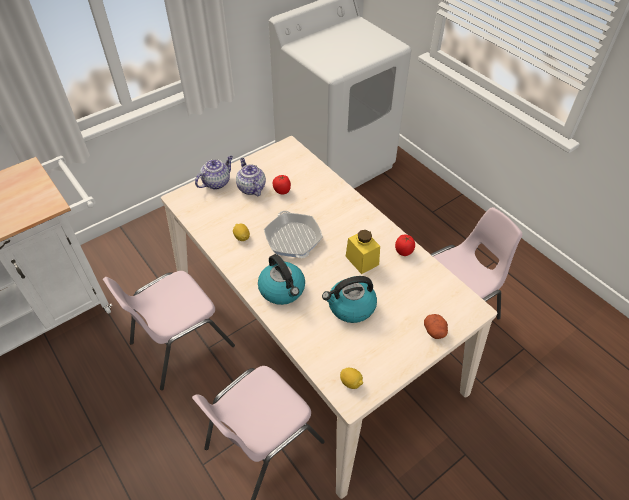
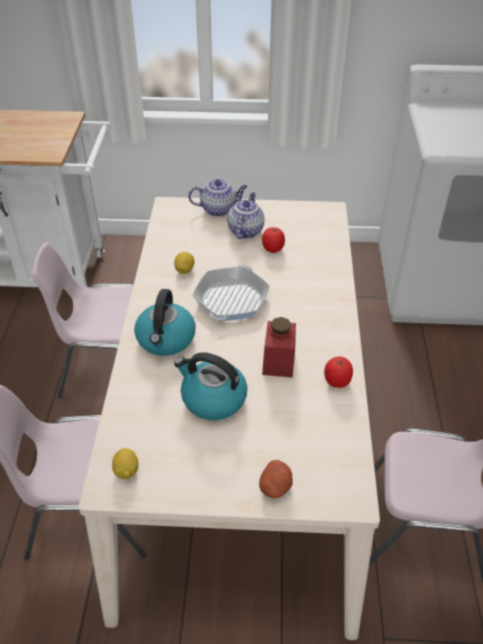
camera: 40 degrees right, 5 degrees down
yellow jar [346,230,380,274] -> red jar [262,317,296,378]

